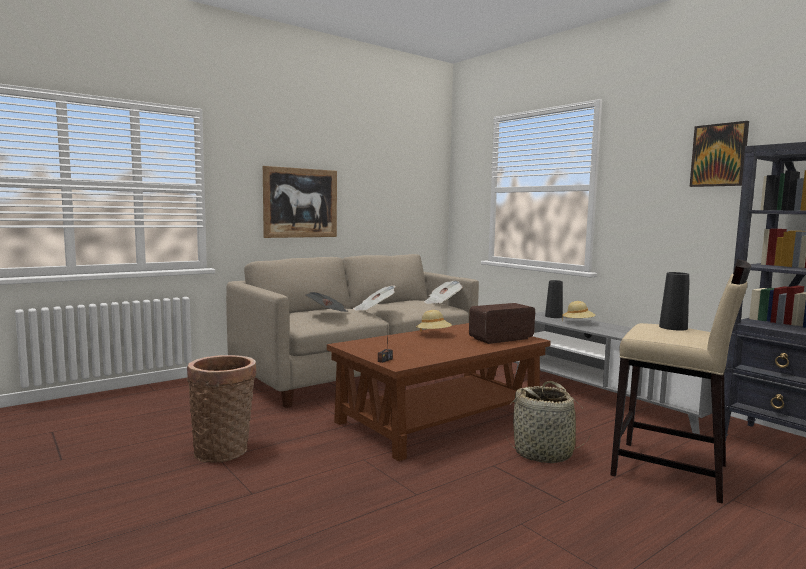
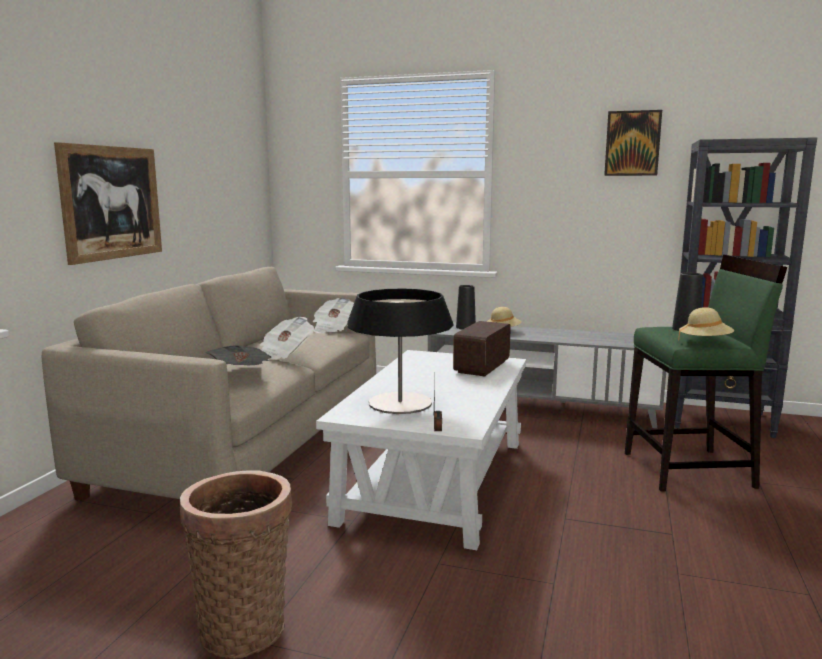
camera: 35 degrees left, 5 degrees up
brown coffee table [327,323,551,461] -> white coffee table [316,350,526,550]
beige hat [416,310,452,332] -> beige hat moved to [678,307,734,341]
basket [506,381,591,463] -> none
beige stool [610,259,751,504] -> green stool [625,254,787,492]
none -> table lamp [347,289,453,414]

